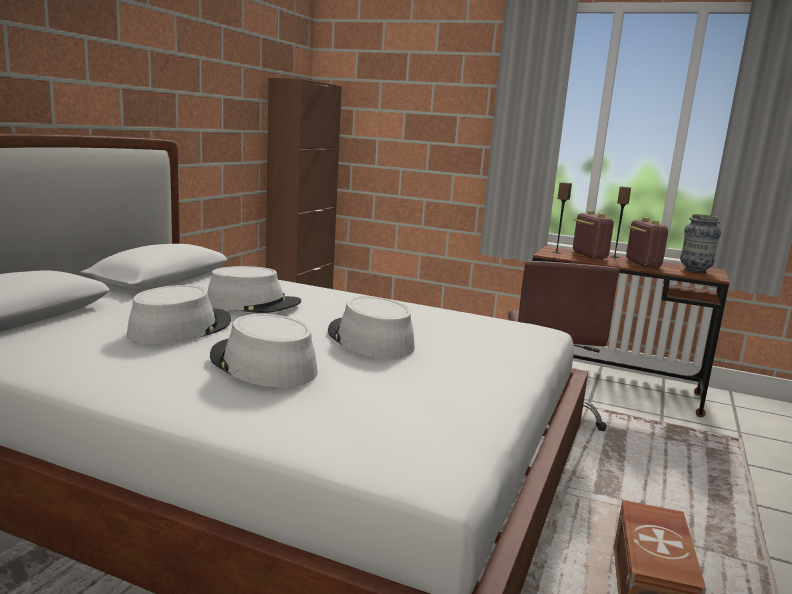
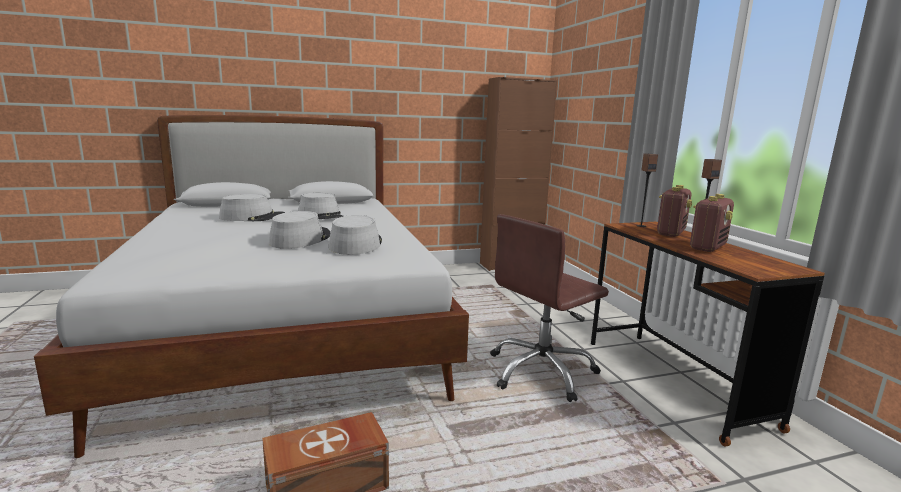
camera: 50 degrees right, 0 degrees up
grey hat [210,314,318,387] -> grey hat moved to [328,215,382,255]
vase [680,214,721,273] -> none

